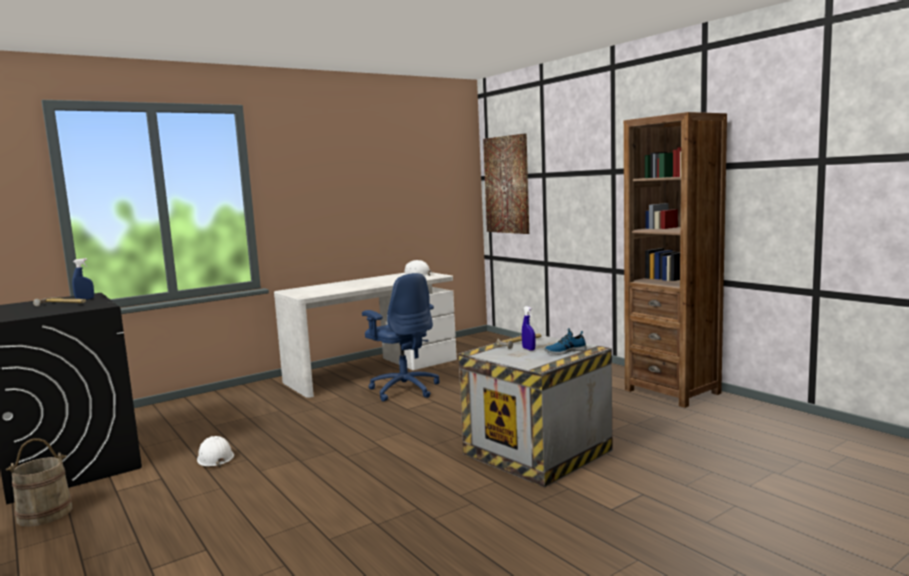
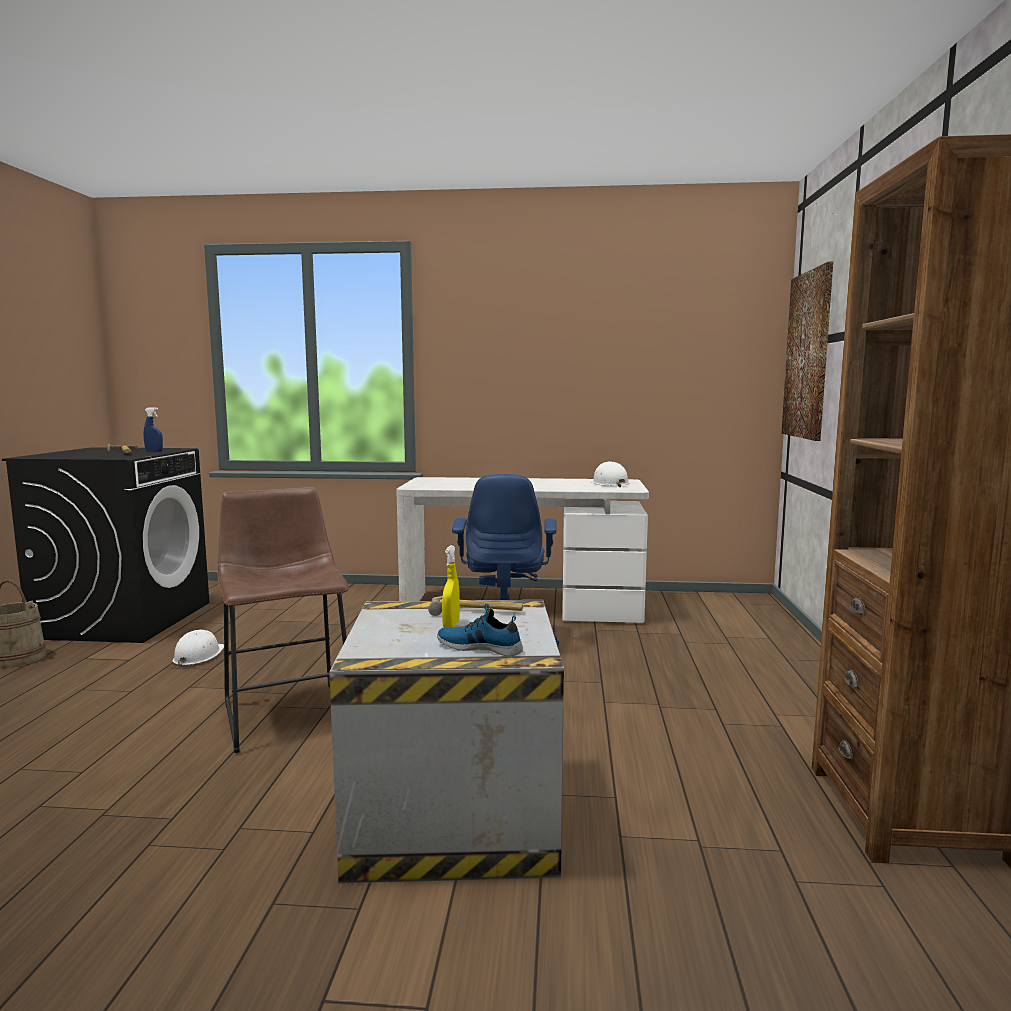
camera: 40 degrees right, 0 degrees up
blue spray bottle [522,306,535,351] -> yellow spray bottle [442,545,460,627]
none -> brown stool [217,487,349,753]

